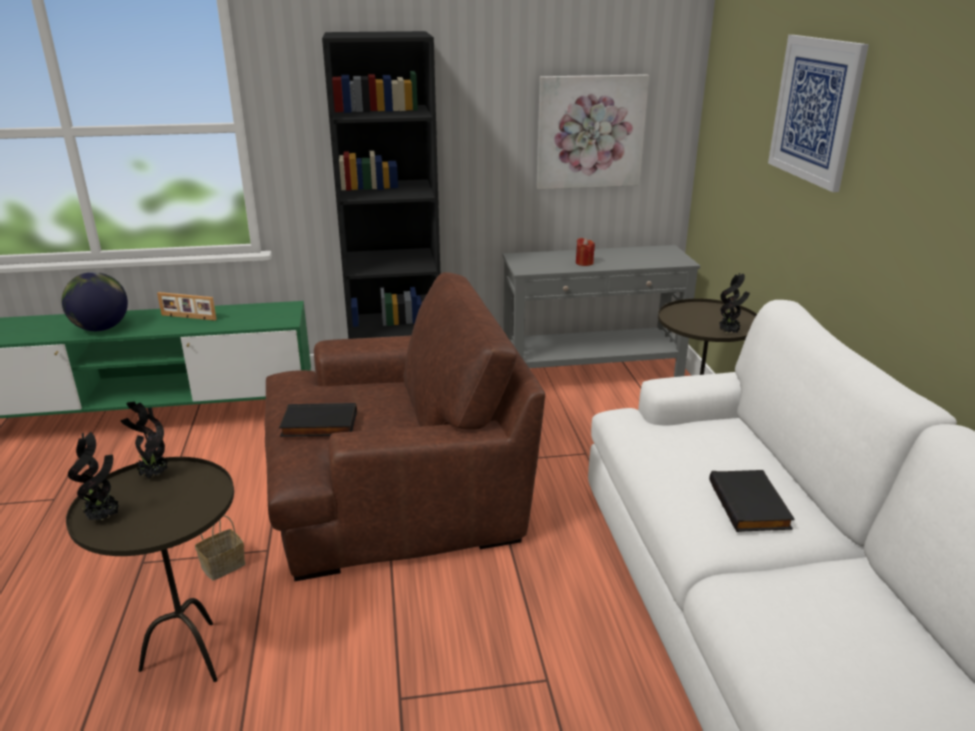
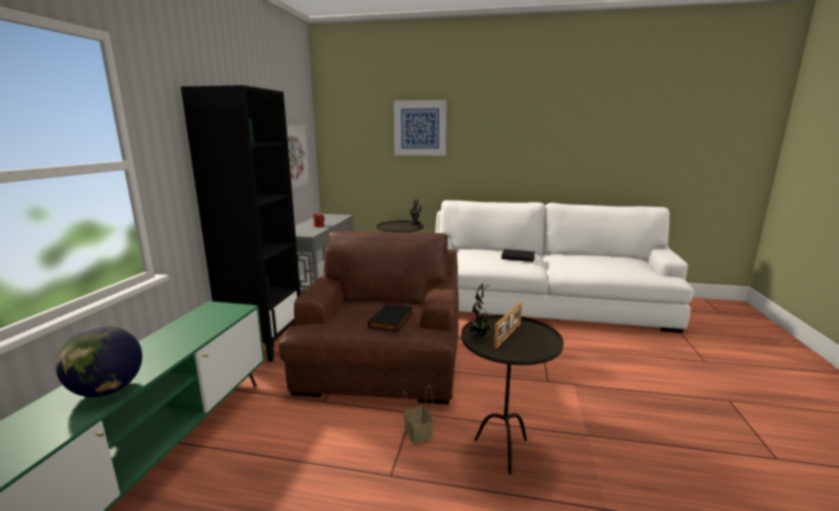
camera: 70 degrees left, 10 degrees down
potted plant [68,432,119,520] -> none
picture frame [157,292,217,321] -> picture frame moved to [494,302,522,349]

